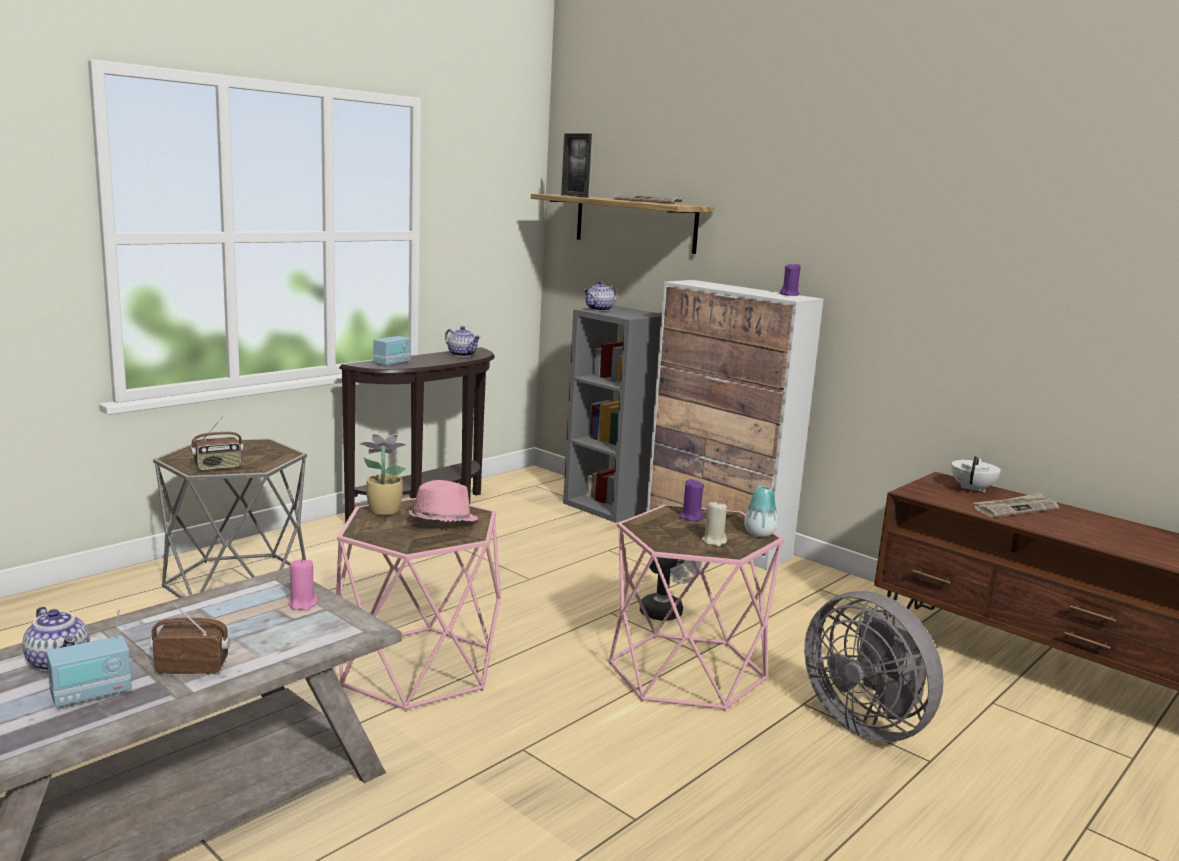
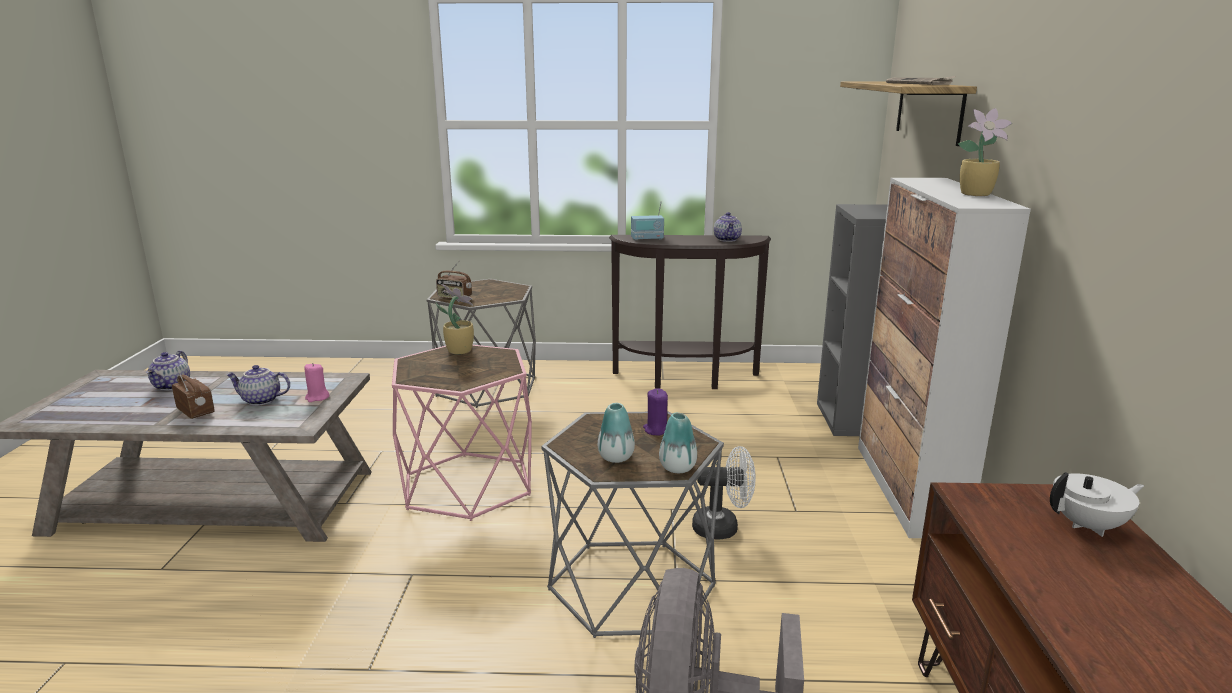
camera: 50 degrees right, 5 degrees up
radio [46,609,132,708] -> none
pink hat [409,480,478,522] -> none
picture frame [561,133,592,198] -> none
teapot [584,281,617,311] -> teapot moved to [226,365,290,406]
pink side table [609,504,784,711] -> grey side table [541,411,724,638]
beige candle [702,501,727,546] -> vase [598,403,635,463]
purple candle [780,262,801,296] -> none
newspaper [973,493,1059,517] -> none
none -> potted plant [958,108,1013,196]

